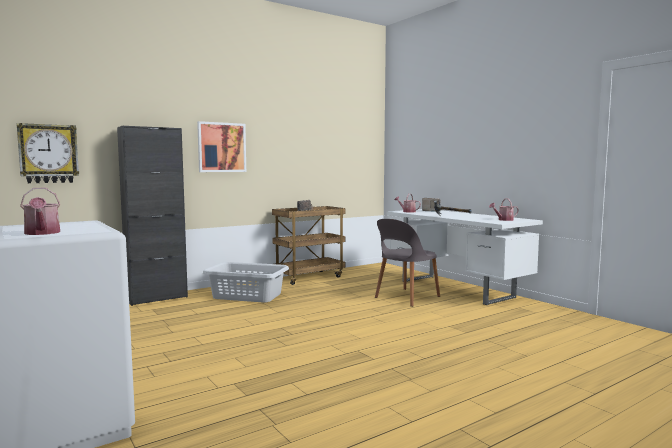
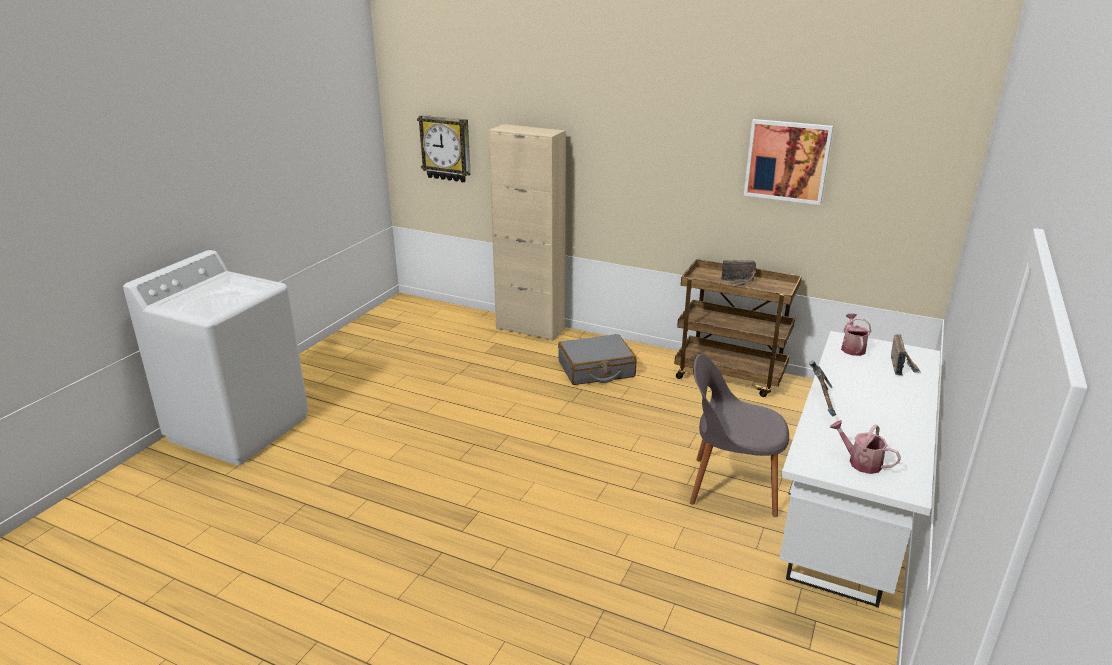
camera: 60 degrees right, 20 degrees up
watering can [20,188,60,235] -> none
black cabinet [117,126,188,306] -> beige cabinet [488,124,566,341]
picture [197,121,246,172] -> picture moved to [744,119,833,205]
grey laundry basket [203,262,289,303] -> grey suitcase [558,334,637,385]

